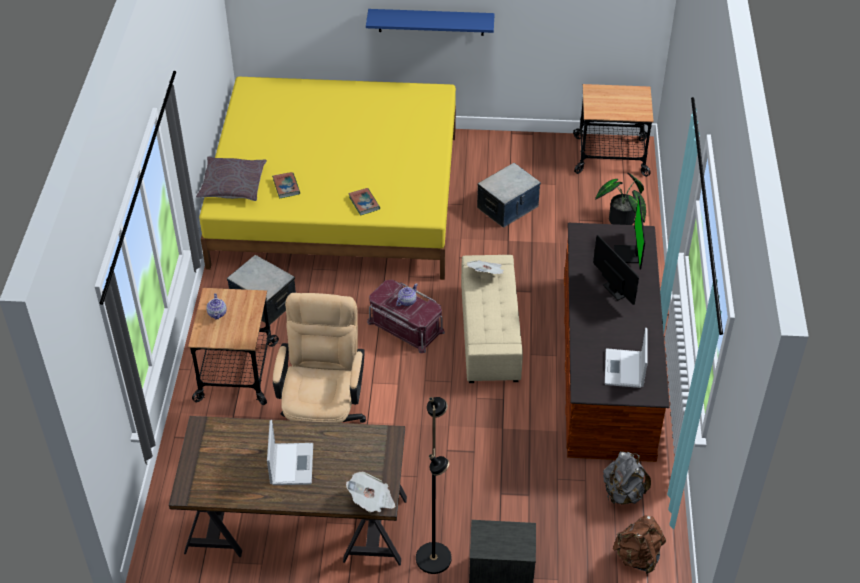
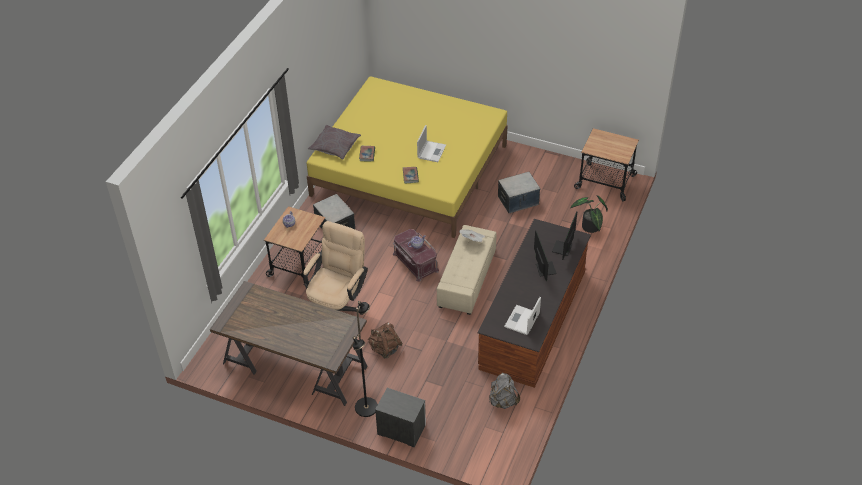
camera: 20 degrees right, 0 degrees up
laptop [267,420,313,485] -> laptop moved to [417,125,446,162]
newspaper [346,472,395,512] -> none
blue shelf [366,9,495,36] -> none
brown backpack [613,516,666,574] -> brown backpack moved to [368,322,402,359]

